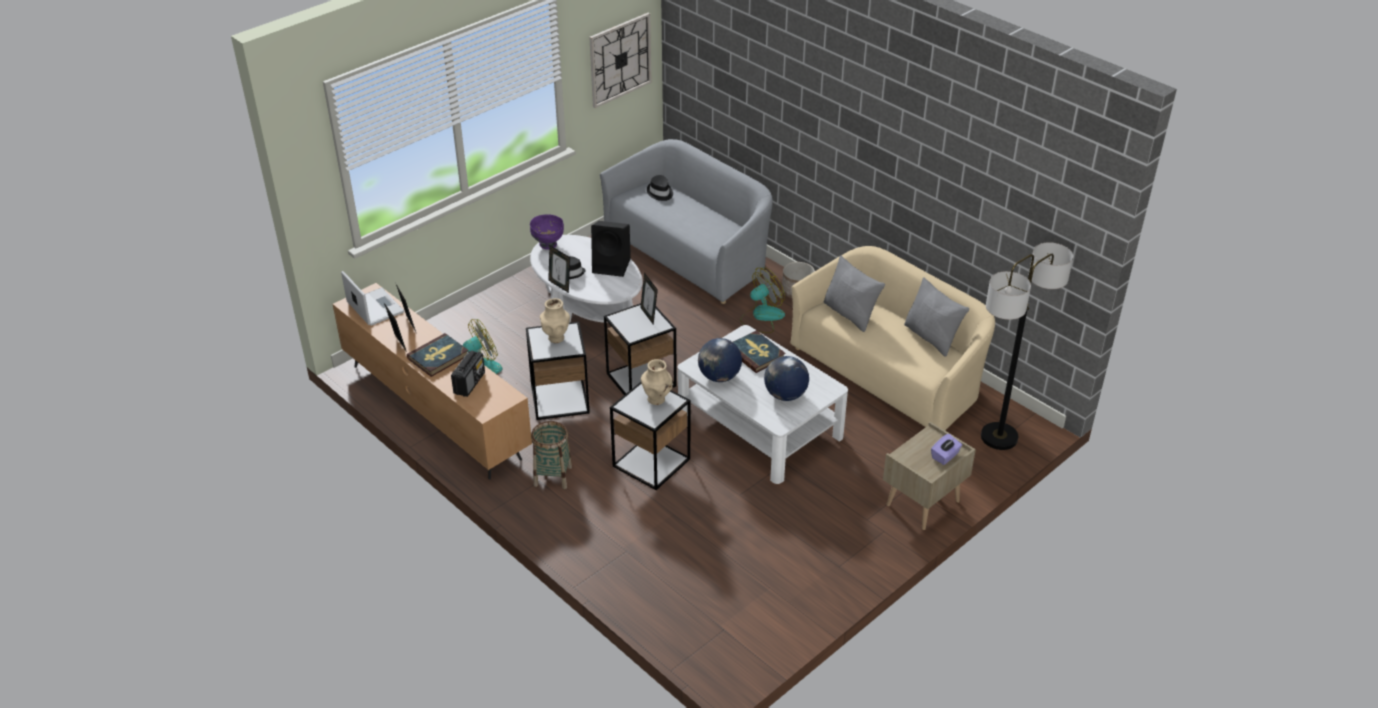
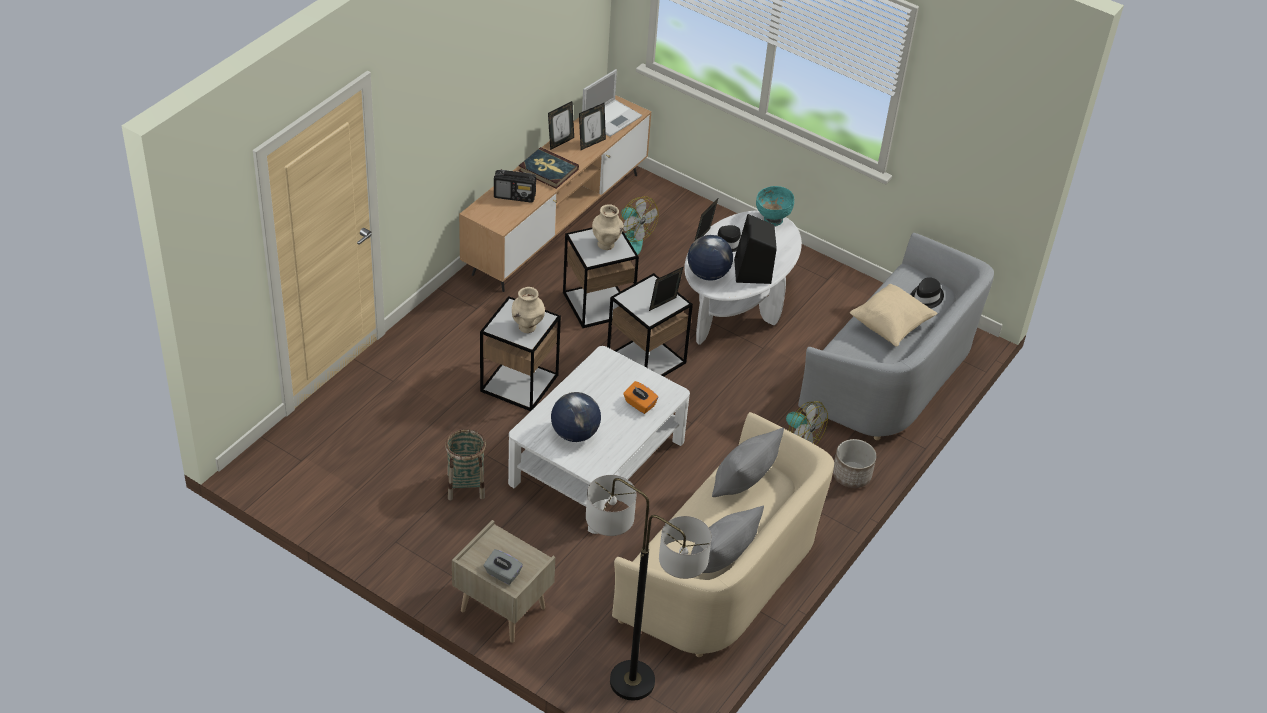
camera: 75 degrees right, 5 degrees up
purple bowl [530,214,564,250] -> turquoise bowl [756,186,794,226]
basket [531,421,572,489] -> basket moved to [445,428,486,501]
wall clock [589,13,652,108] -> none
globe [698,338,742,382] -> globe moved to [688,235,733,281]
book [733,330,786,373] -> orange tissue box [623,381,658,414]
purple tissue box [931,434,962,465] -> grey tissue box [484,549,523,585]
none -> beige pillow [850,284,938,346]

